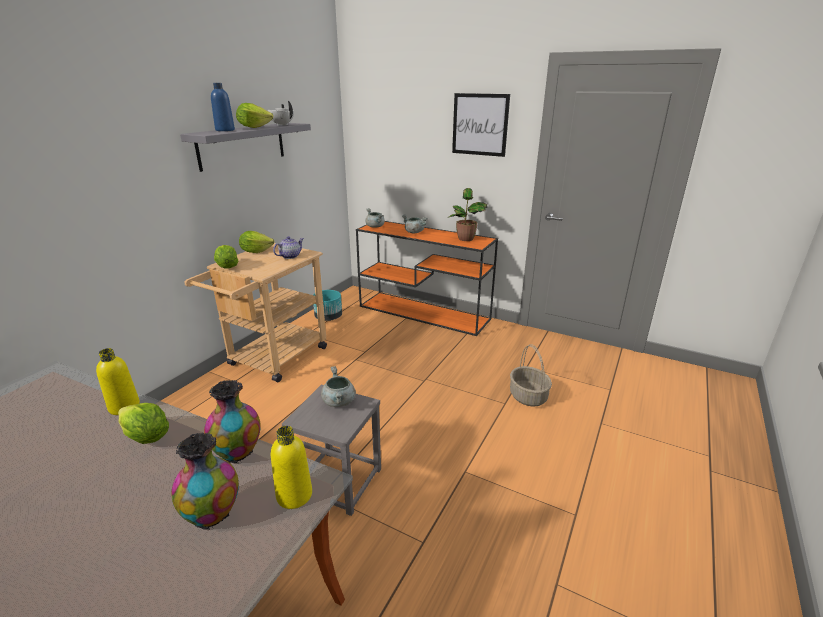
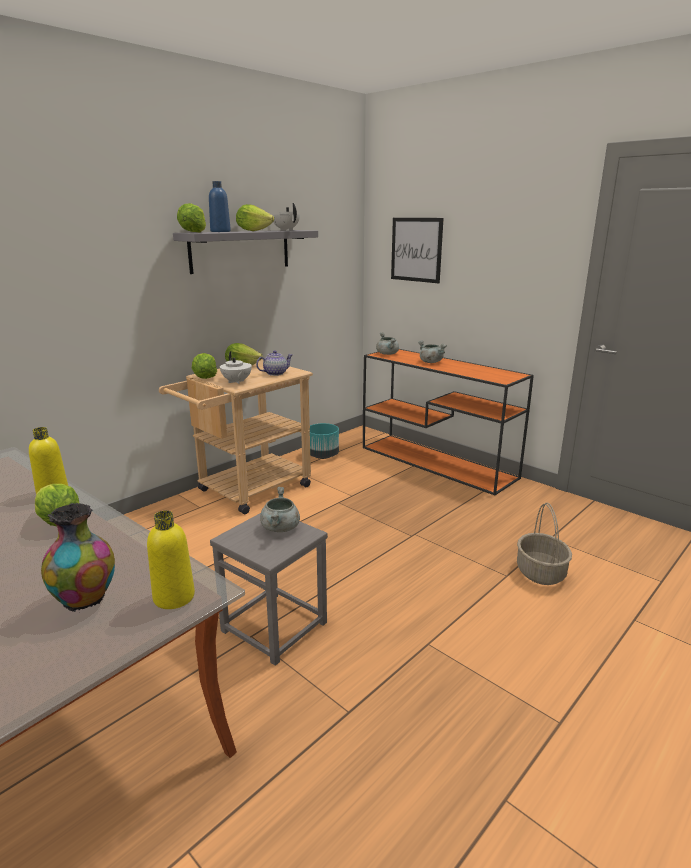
camera: 15 degrees right, 5 degrees down
vase [204,380,261,463] -> none
potted plant [448,188,488,241] -> none
picture [452,93,510,157] -> picture moved to [391,218,444,283]
none -> lettuce [177,203,206,232]
none -> white teapot [220,352,252,384]

